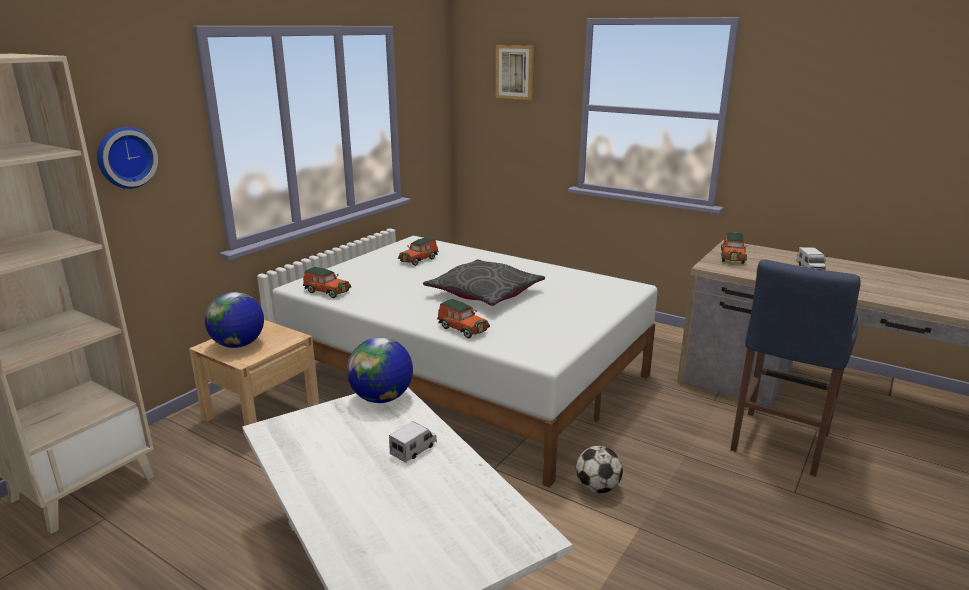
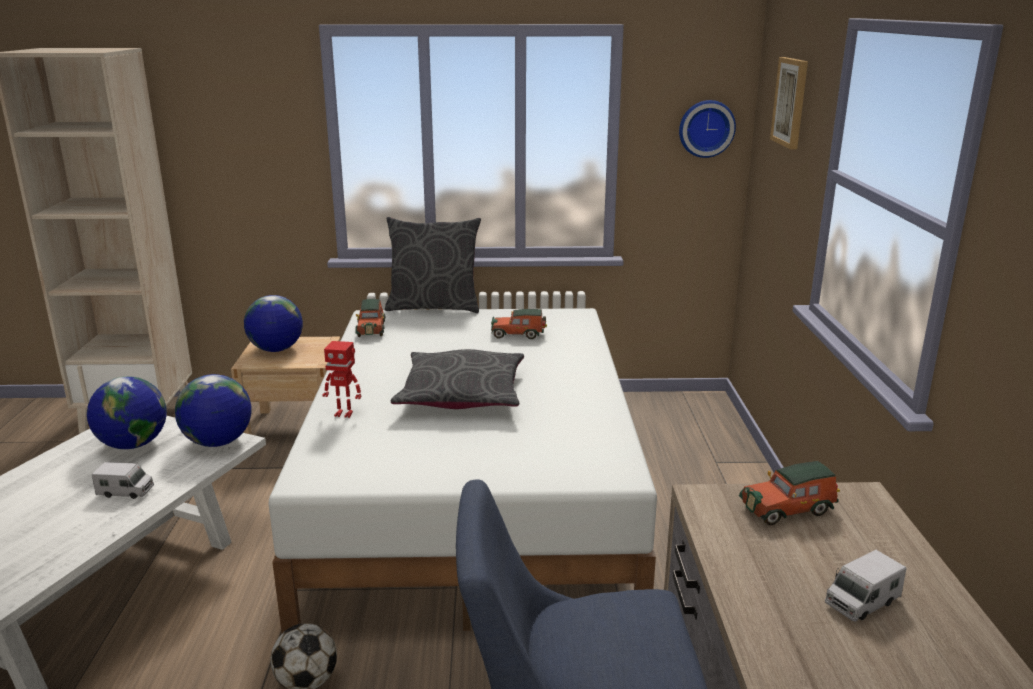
camera: 55 degrees right, 0 degrees up
wall clock [97,127,158,189] -> wall clock moved to [679,100,736,158]
toy car [437,299,490,338] -> toy robot [323,341,361,418]
none -> globe [87,376,167,449]
none -> grey pillow [385,217,481,313]

